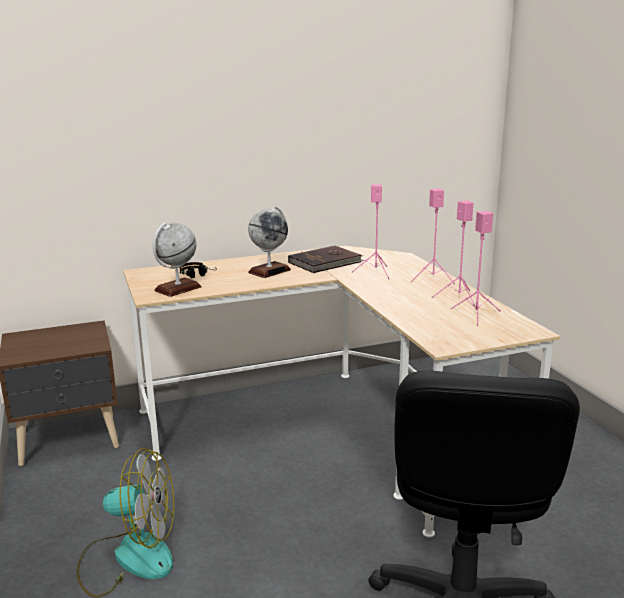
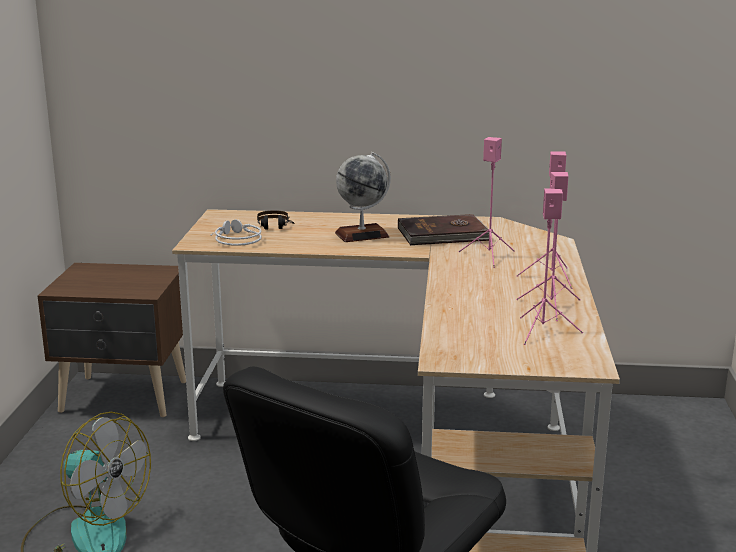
camera: 25 degrees right, 0 degrees up
globe [153,222,201,297] -> grey headphones [211,219,262,246]

